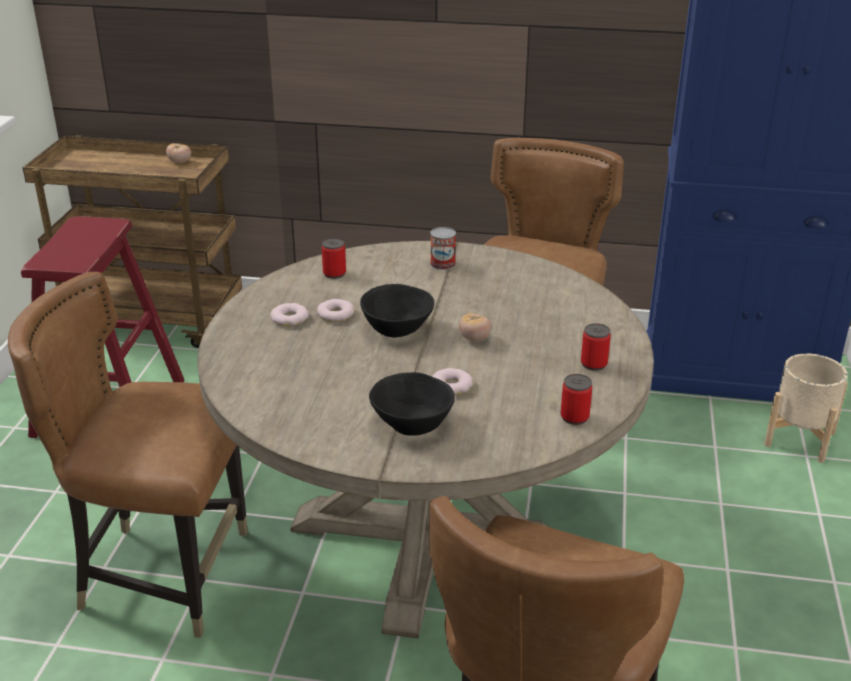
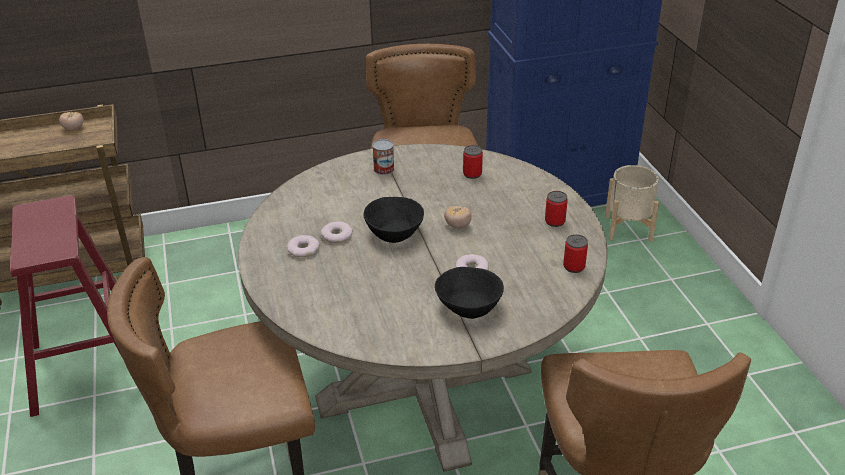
camera: 25 degrees left, 5 degrees up
can [322,238,346,279] -> can moved to [463,145,483,179]

